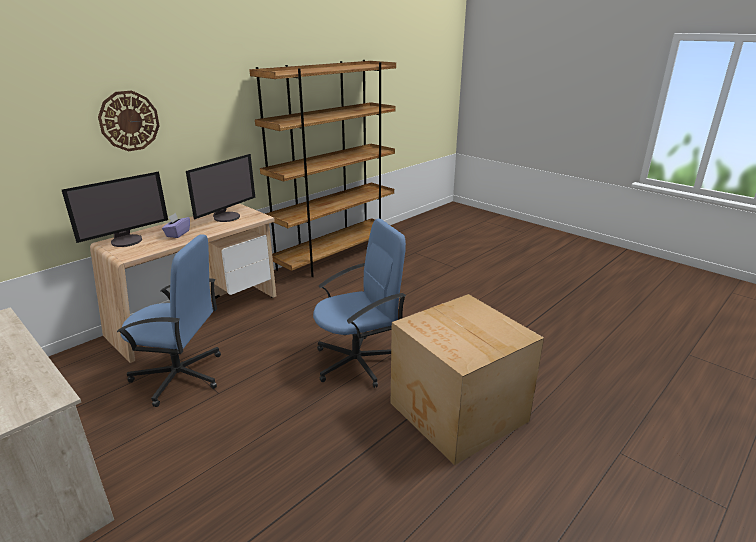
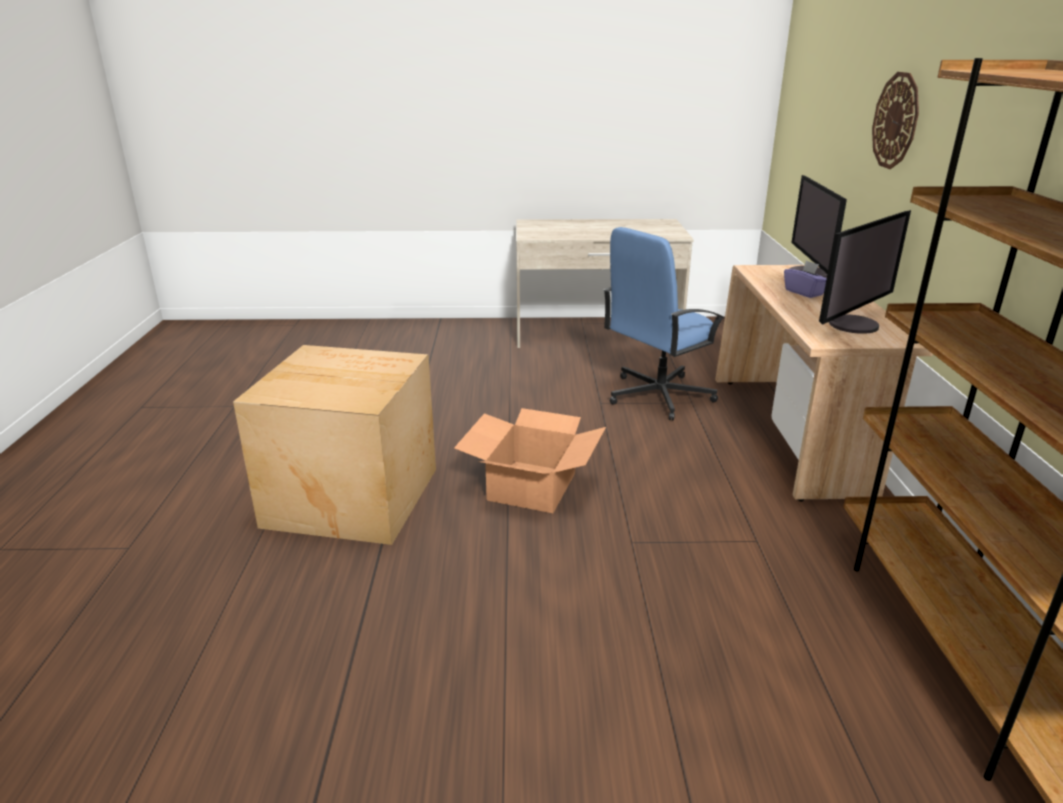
camera: 135 degrees right, 0 degrees up
monitor [186,154,255,222] -> monitor turned 120 degrees counterclockwise [819,210,911,334]
blue office chair [313,219,406,388] -> cardboard box [454,408,606,513]

